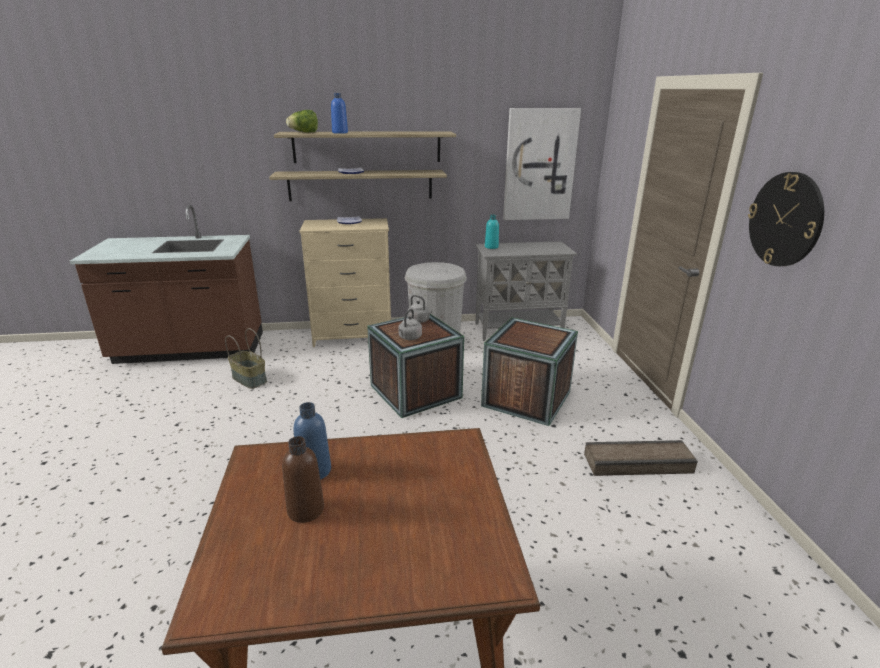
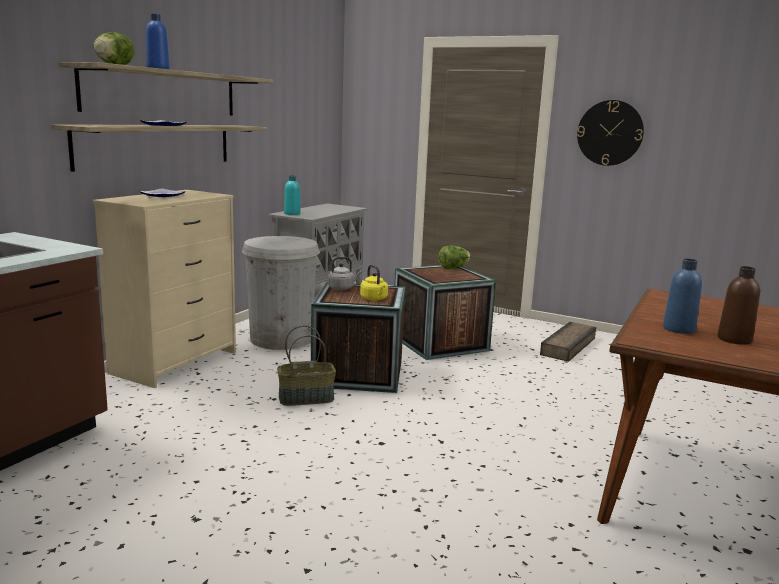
camera: 55 degrees left, 10 degrees down
basket [225,328,267,389] -> basket moved to [277,325,336,406]
grey kettle [398,309,422,340] -> yellow kettle [360,265,388,301]
picture [503,108,581,220] -> none
none -> lettuce [438,245,471,269]

